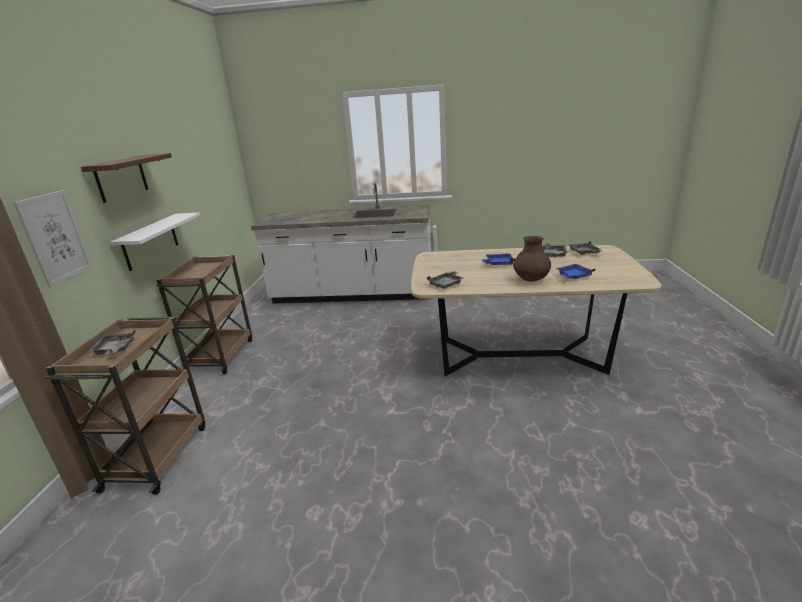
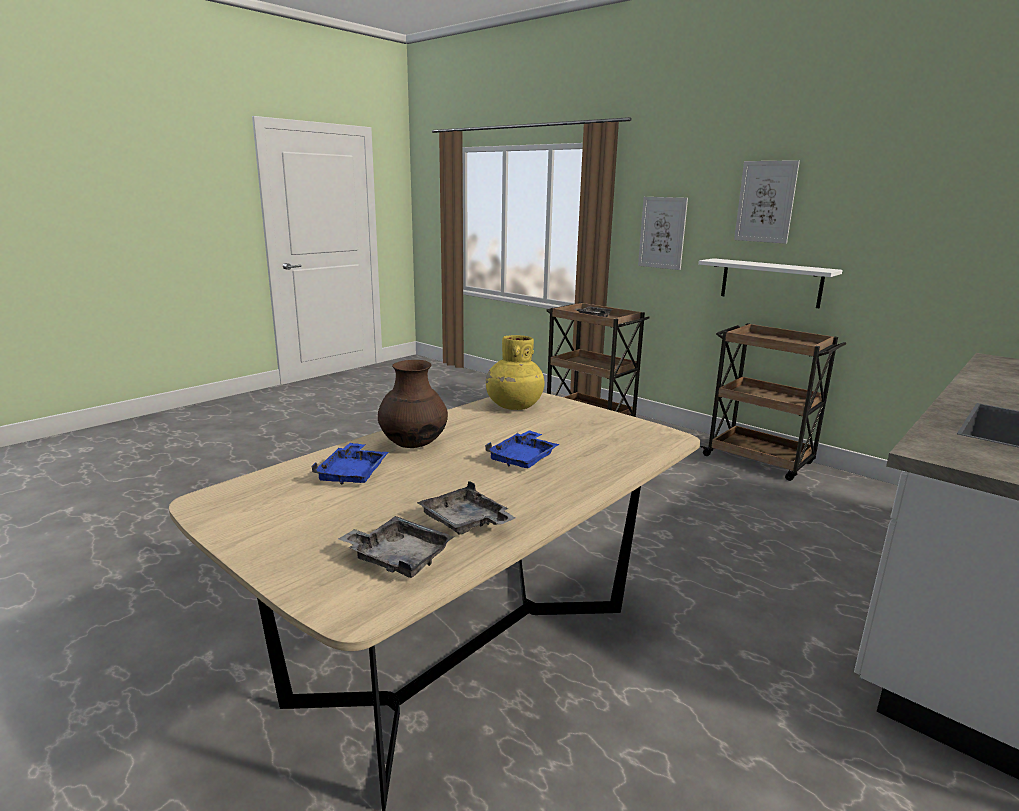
camera: 125 degrees right, 5 degrees down
brown shelf [81,153,172,203] -> picture [734,160,800,244]
grey tray [427,271,463,289] -> yellow vase [486,335,545,410]

